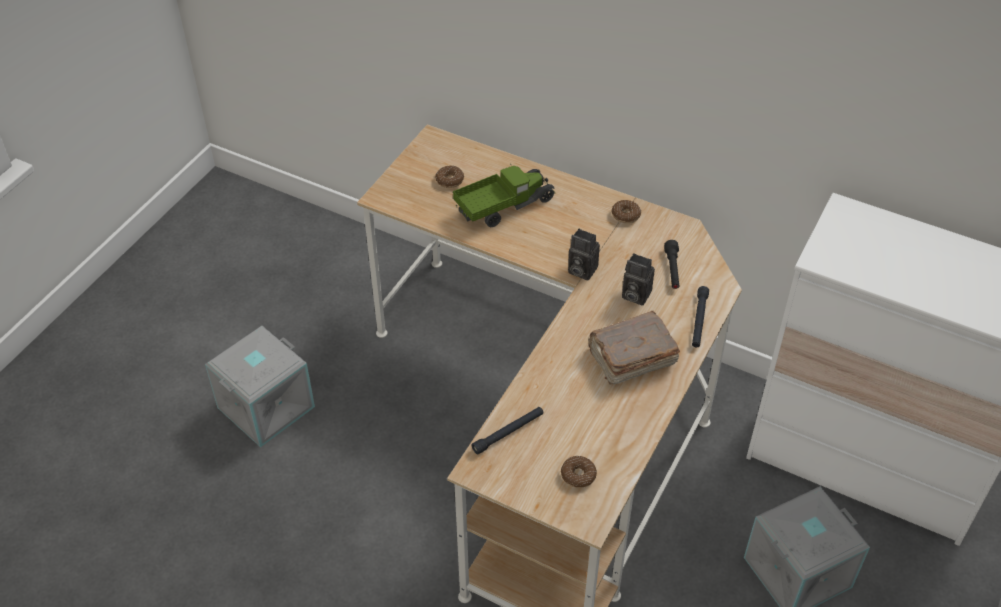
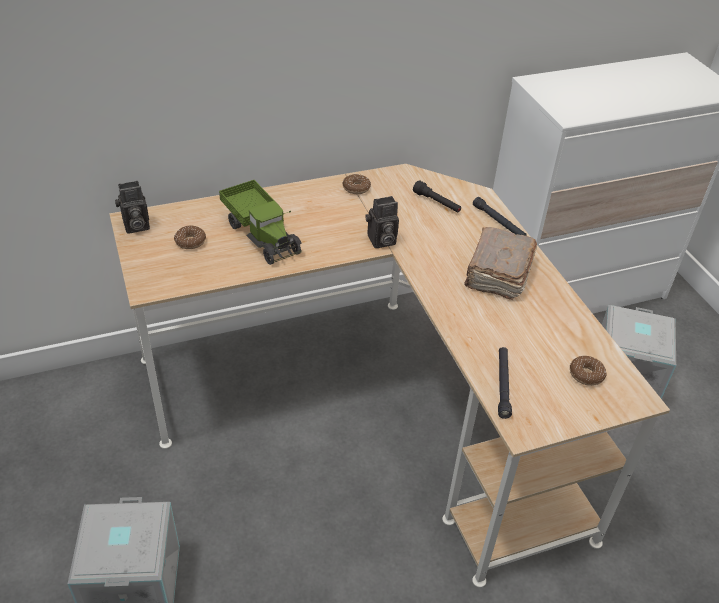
camera: 50 degrees left, 5 degrees down
toy truck [453,164,555,227] -> toy truck turned 135 degrees clockwise [219,180,302,265]
camera [622,253,655,306] -> camera moved to [115,181,150,234]

